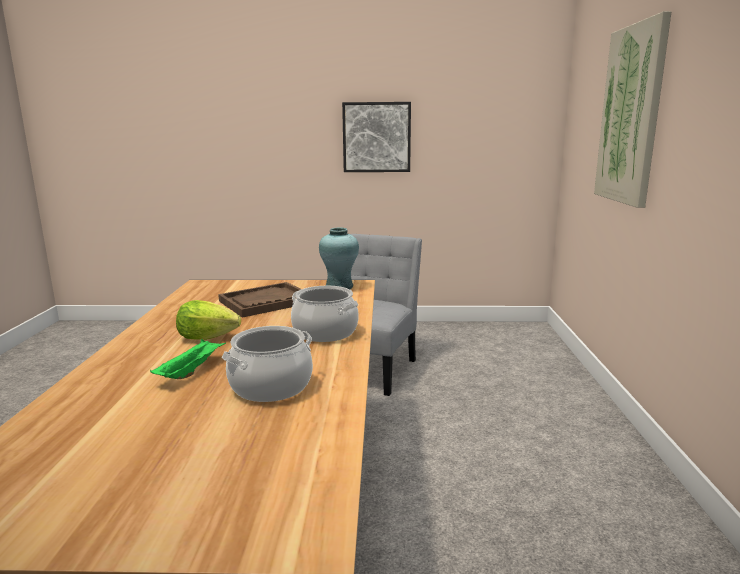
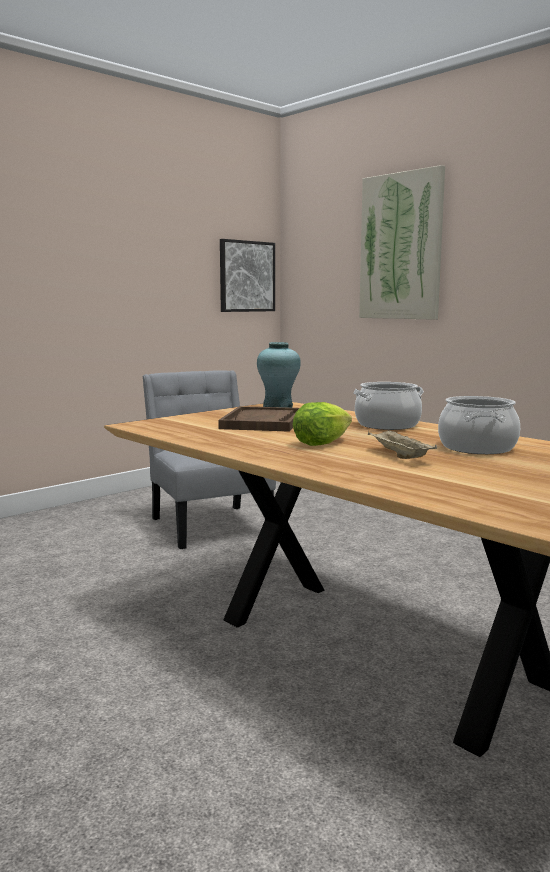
camera: 45 degrees left, 5 degrees down
green tray [150,339,226,379] -> beige tray [368,430,437,459]
picture [342,102,411,172] -> picture moved to [220,239,275,312]

